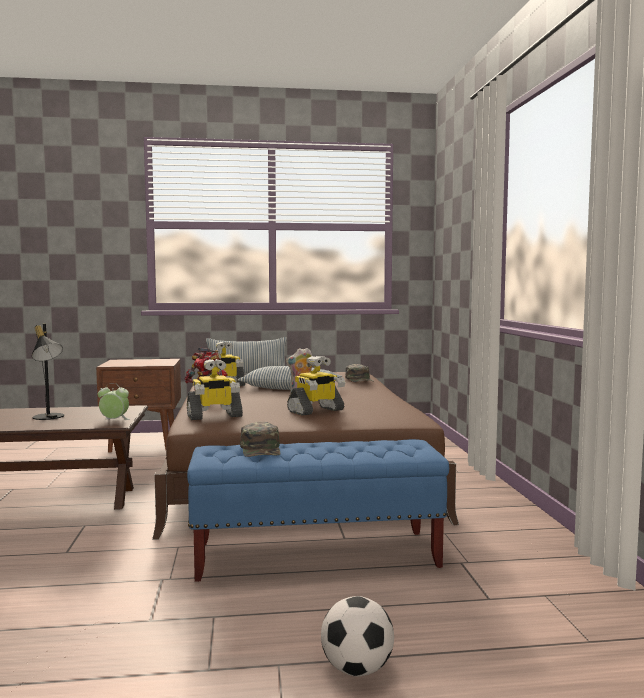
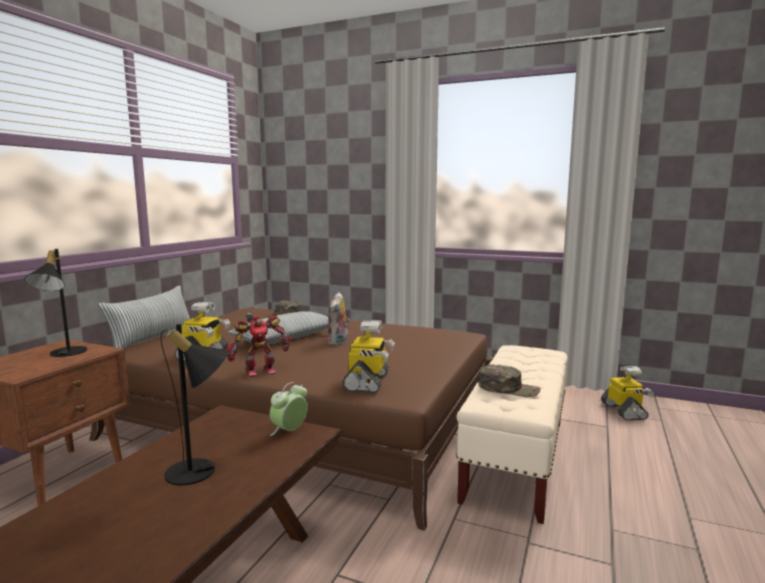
camera: 60 degrees left, 5 degrees up
blue bench [187,439,449,582] -> beige bench [456,345,568,524]
toy robot [287,356,345,416] -> toy robot moved to [601,366,654,421]
football [321,596,394,677] -> none
none -> black table lamp [24,249,88,357]

